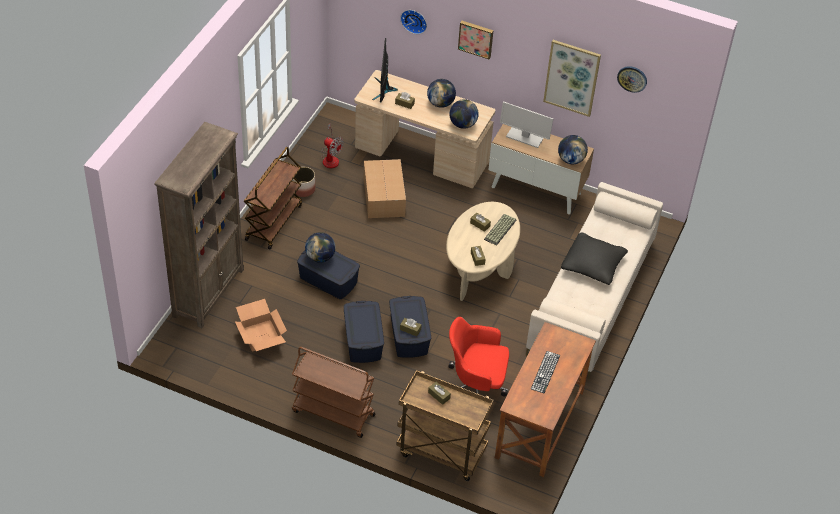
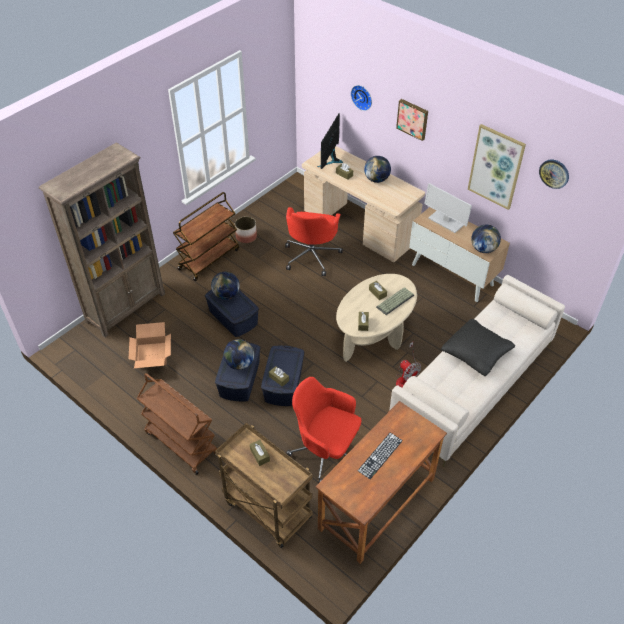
camera: 20 degrees right, 0 degrees up
fan [322,123,344,168] -> fan moved to [396,342,421,388]
cardboard box [363,159,406,218] -> red office chair [285,207,343,276]
globe [449,99,479,129] -> globe moved to [224,339,254,370]

